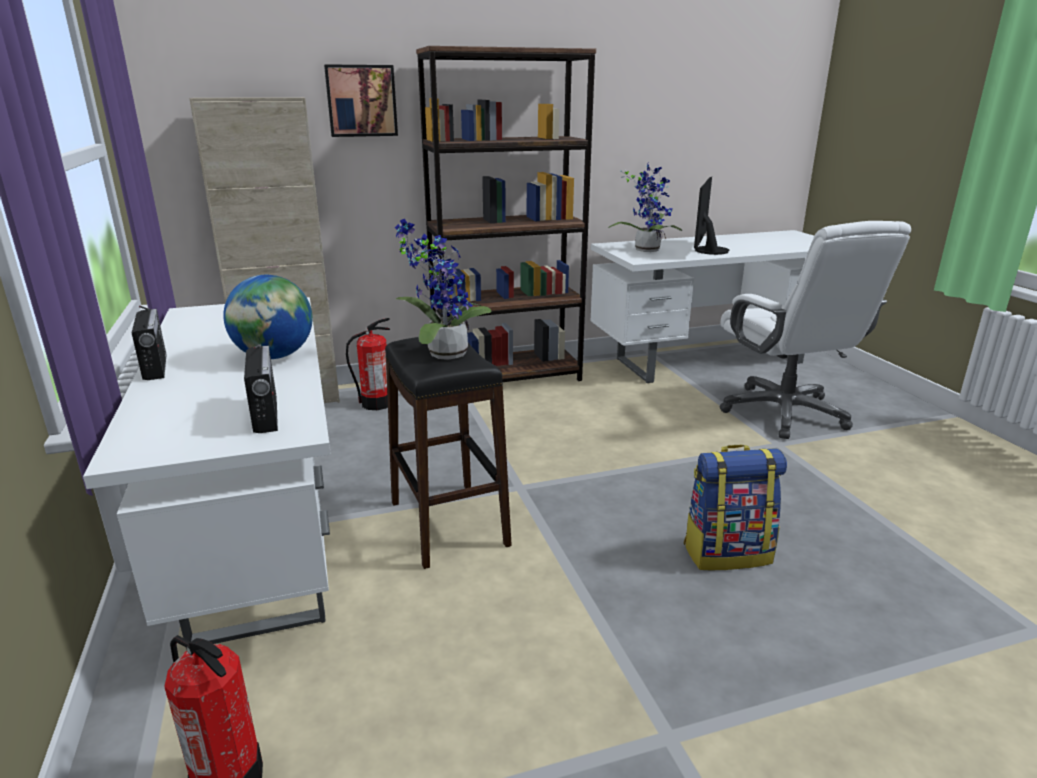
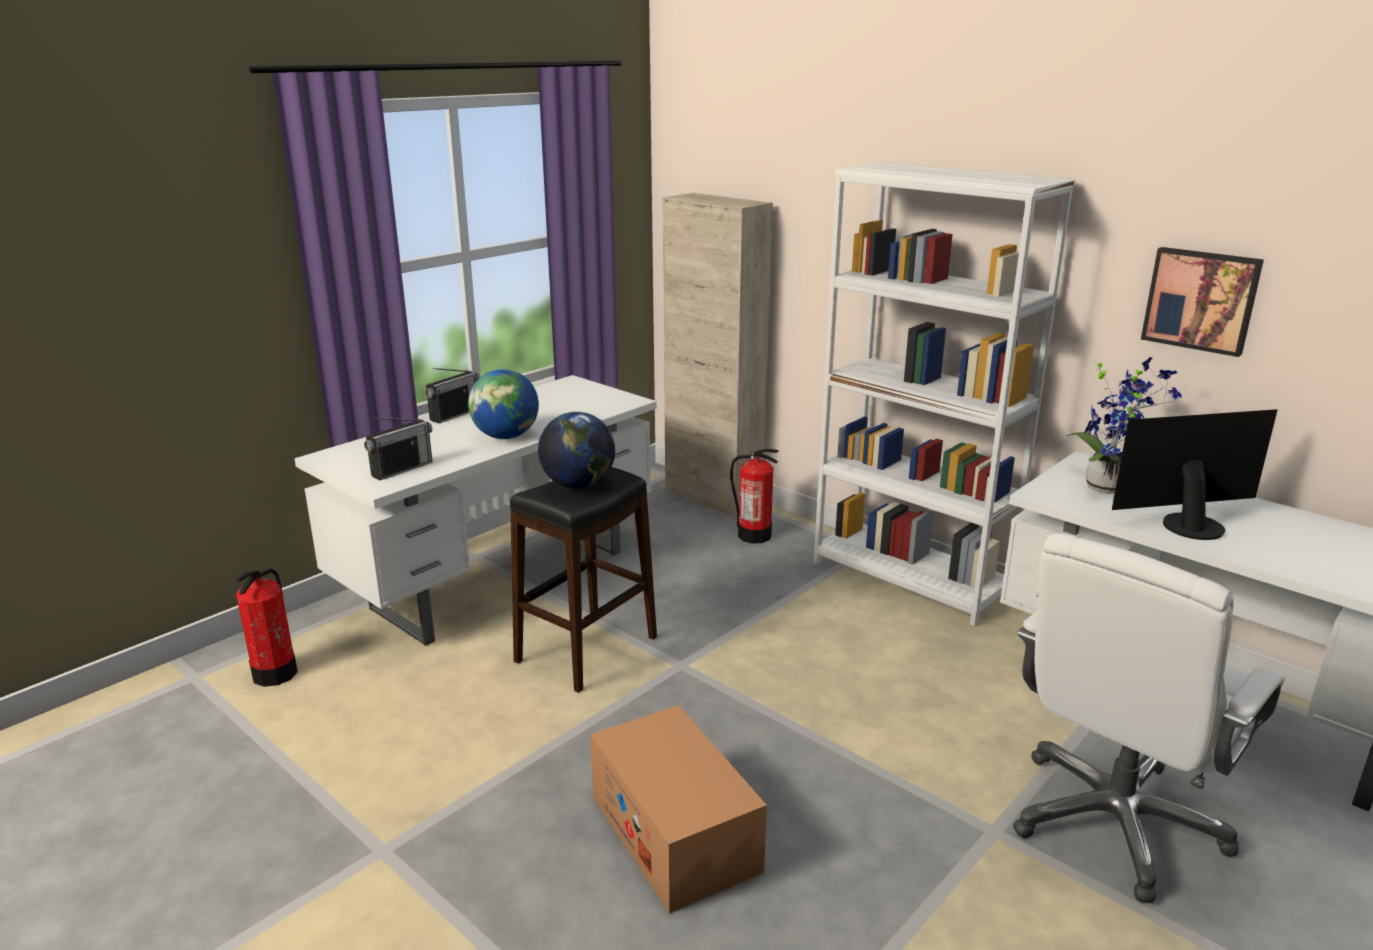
camera: 60 degrees right, 0 degrees up
picture [324,64,398,137] -> picture moved to [1141,247,1264,357]
potted plant [395,219,491,360] -> globe [538,412,615,489]
brown bookcase [416,46,596,382] -> white bookcase [814,163,1076,627]
backpack [684,445,787,570] -> cardboard box [590,705,767,914]

